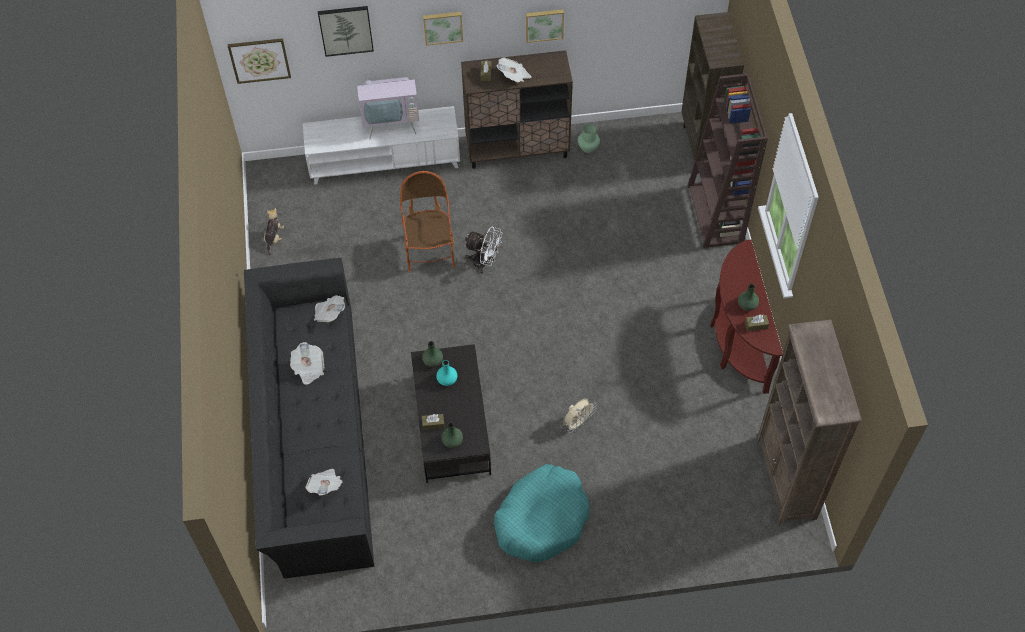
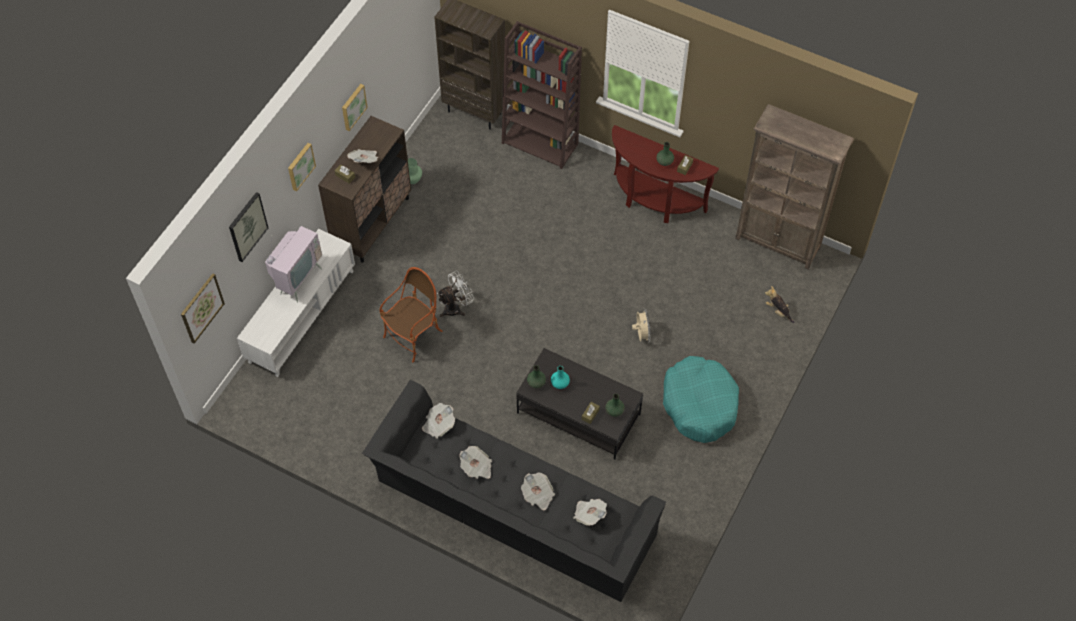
camera: 55 degrees left, 0 degrees up
plush toy [264,208,284,256] -> plush toy moved to [765,286,795,323]
armchair [400,171,455,273] -> armchair turned 105 degrees clockwise [379,267,442,363]
none -> newspaper [521,473,555,510]

